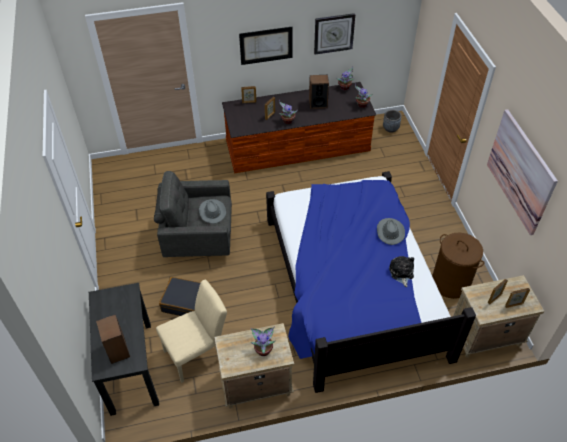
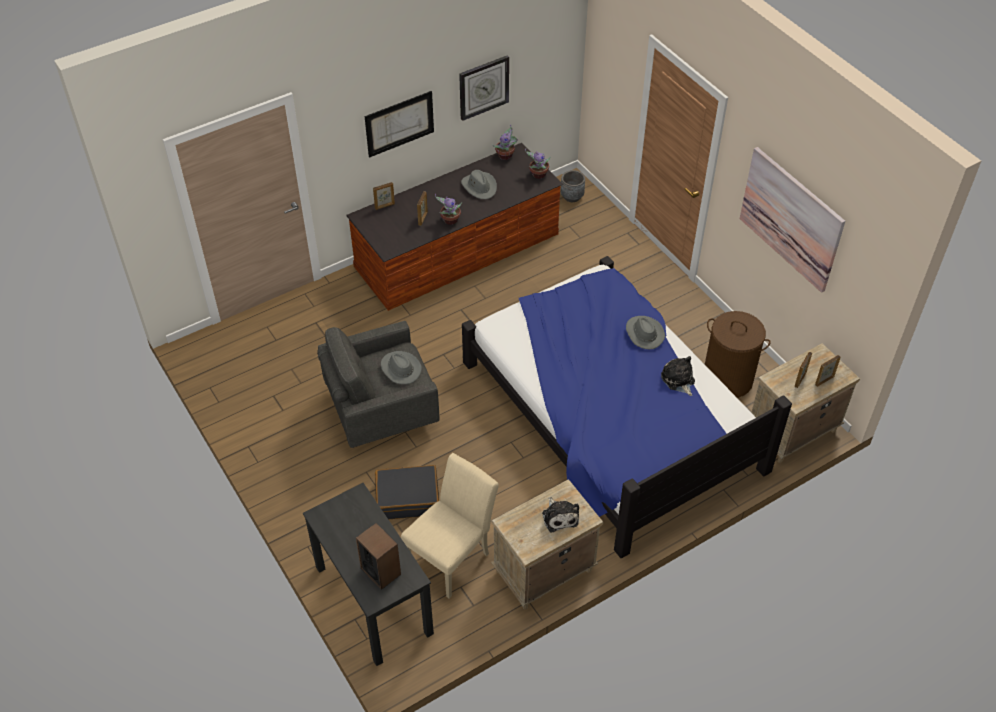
camera: 20 degrees left, 0 degrees up
potted plant [250,327,276,356] -> plush toy [542,497,579,532]
speaker [309,75,329,109] -> grey hat [461,170,497,199]

